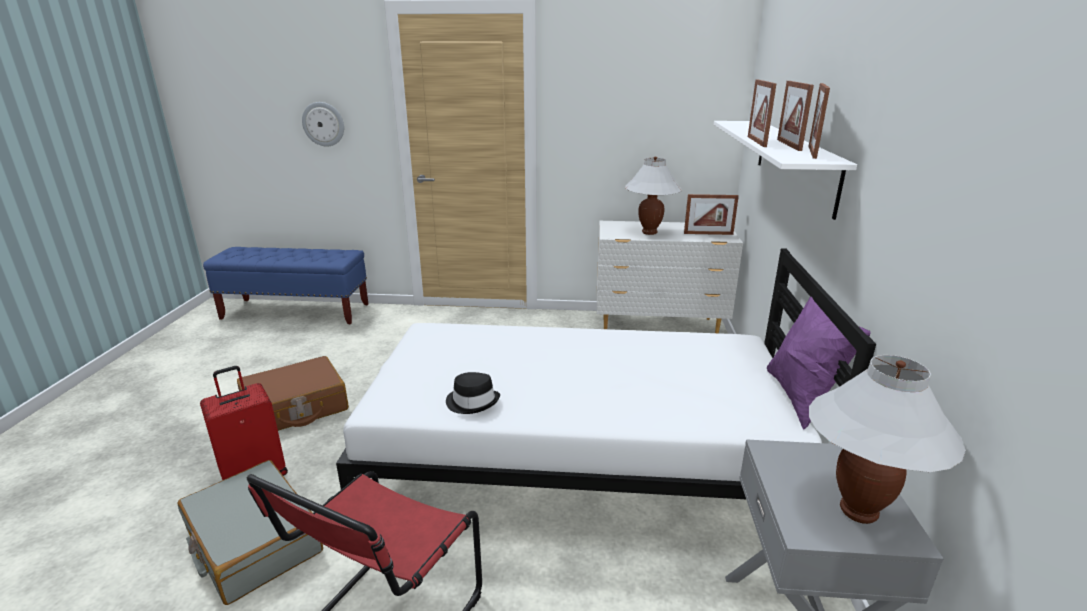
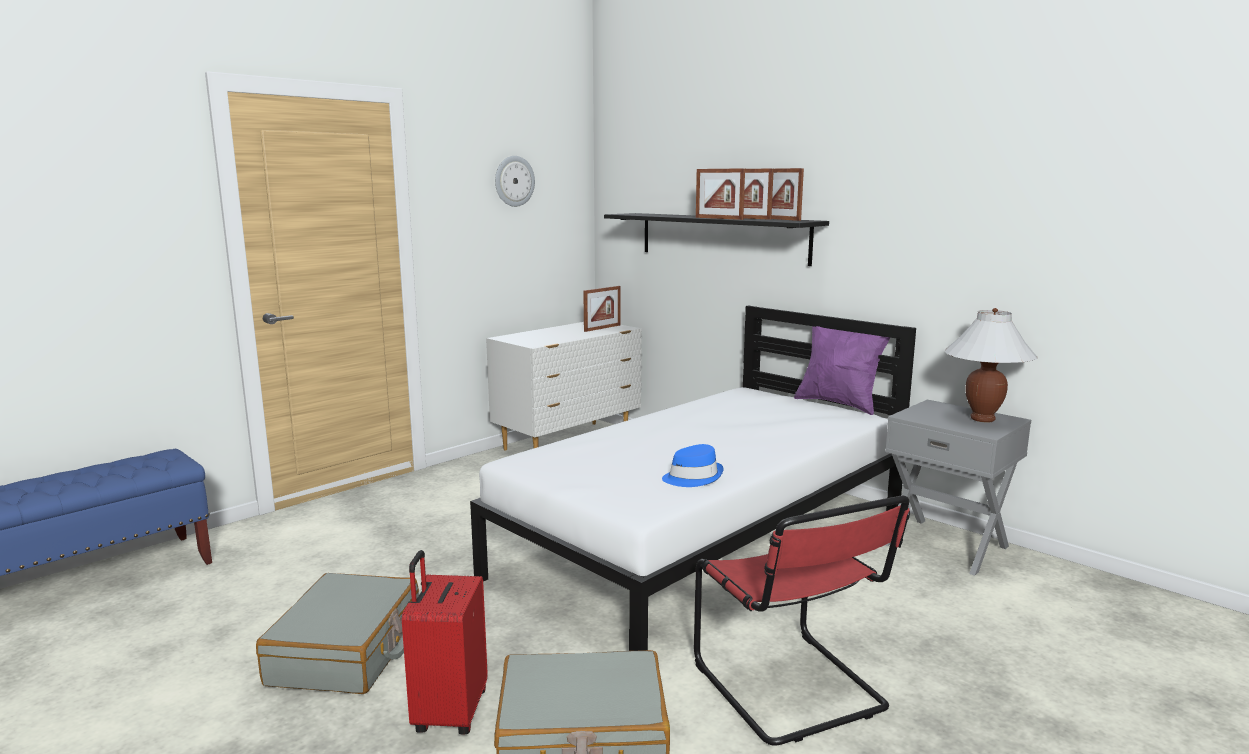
camera: 50 degrees left, 10 degrees down
brown suitcase [237,356,349,431] -> grey suitcase [256,573,419,694]
wall clock [302,102,344,146] -> wall clock moved to [495,156,535,207]
black hat [446,372,500,414] -> blue hat [662,444,724,487]
white table lamp [625,156,682,235] -> none
white shelf [714,121,857,220] -> black shelf [604,213,829,266]

